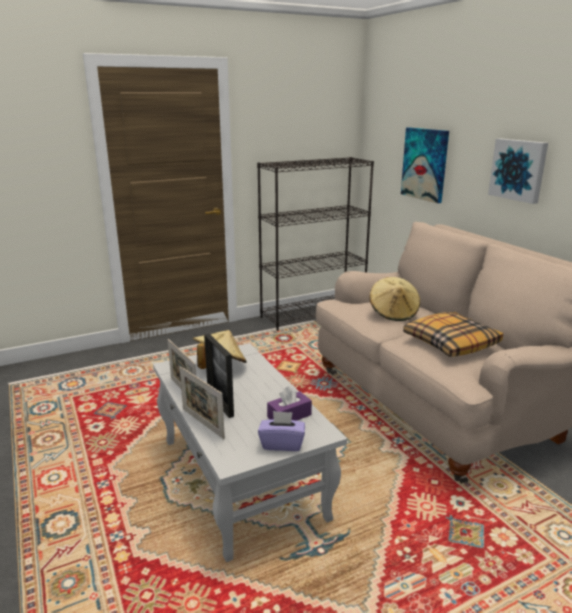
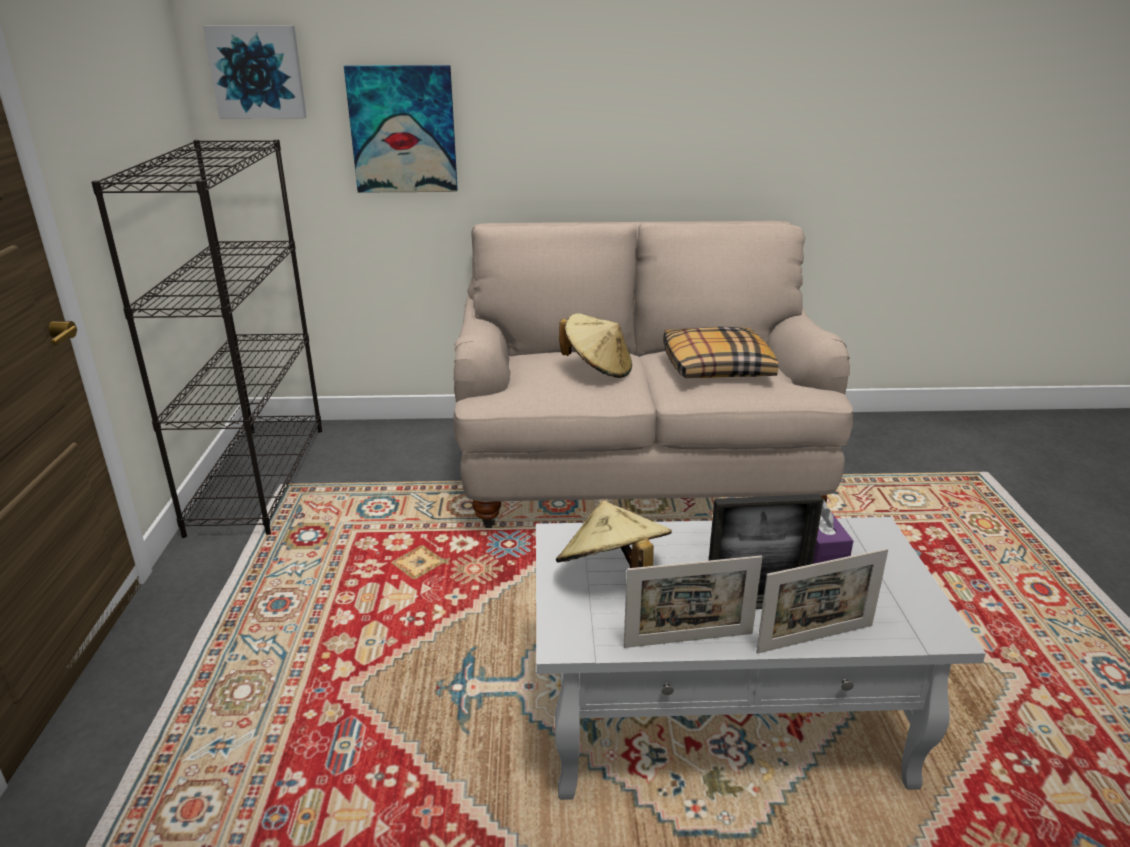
camera: 65 degrees left, 5 degrees up
purple tissue box [258,411,305,451] -> none
picture [488,139,548,204] -> picture moved to [203,25,307,119]

